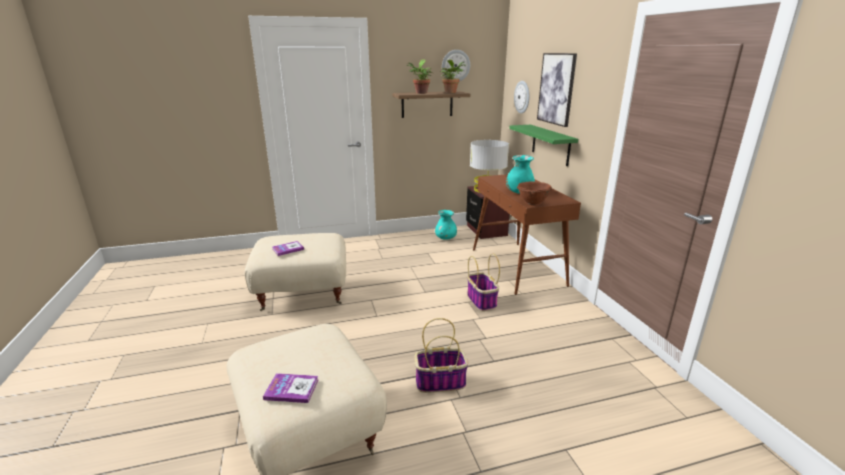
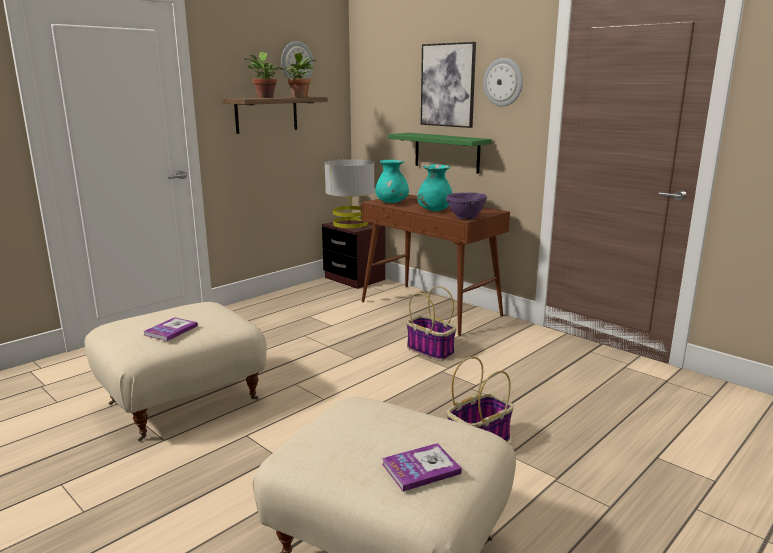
camera: 30 degrees left, 5 degrees down
turquoise vase [435,210,457,240] -> turquoise vase moved to [375,160,409,203]
wall clock [514,81,530,114] -> wall clock moved to [483,58,523,107]
brown bowl [517,182,552,205] -> purple bowl [446,192,487,219]

